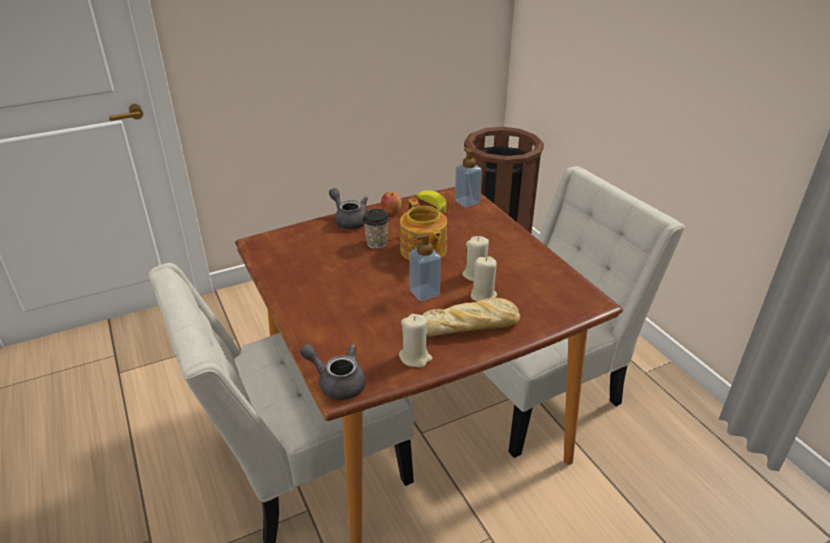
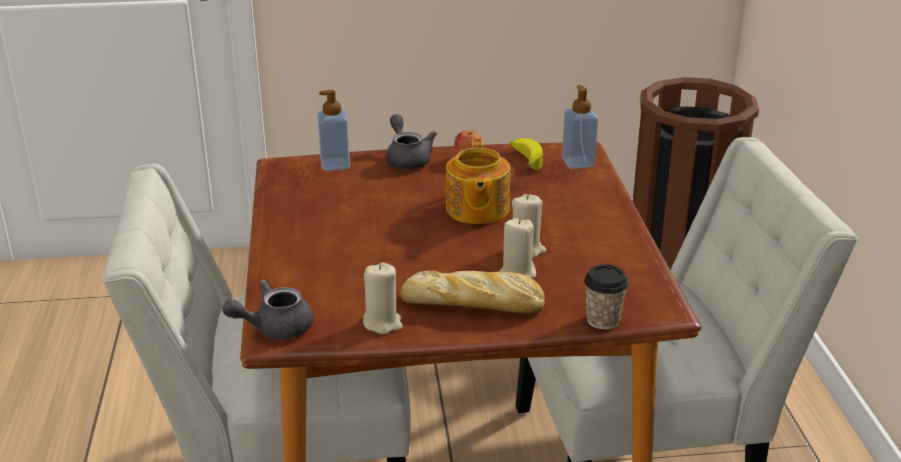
camera: 20 degrees right, 5 degrees down
grey teapot [300,344,366,400] -> grey teapot turned 75 degrees counterclockwise [222,279,313,339]
cup [363,209,389,249] -> cup moved to [584,264,629,329]
soap dispenser [409,233,441,301] -> soap dispenser moved to [318,90,350,171]

